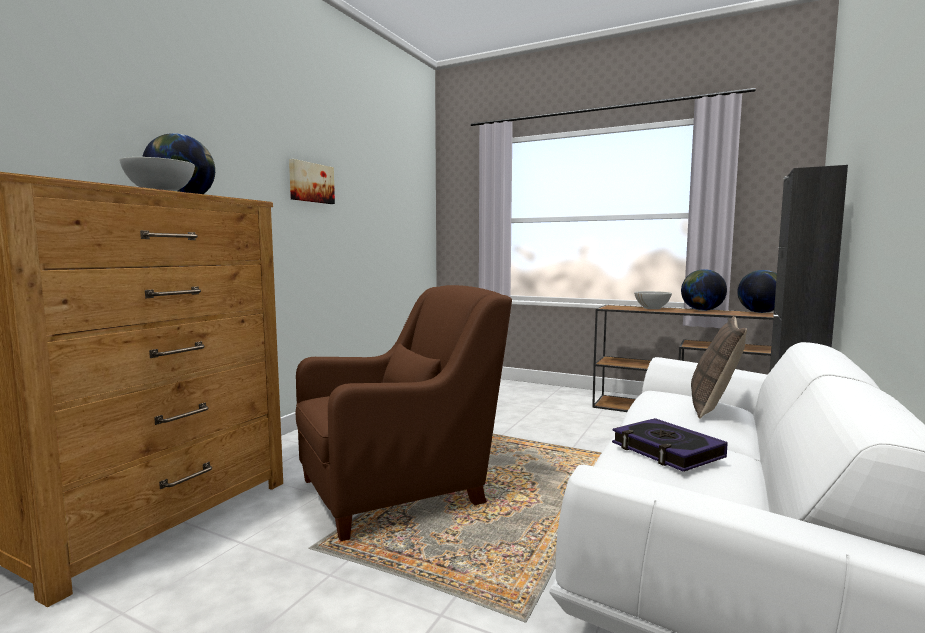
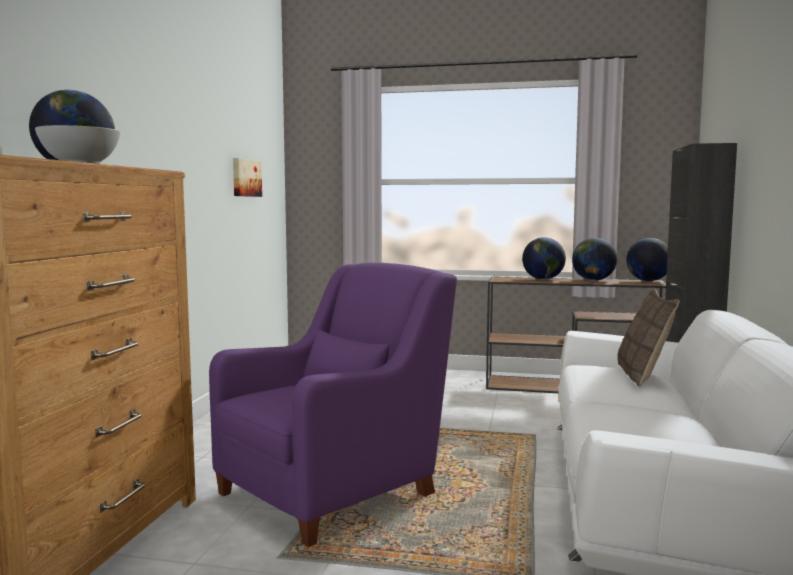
camera: 15 degrees left, 0 degrees up
picture [289,159,335,204] -> picture moved to [233,158,262,197]
brown armchair [296,285,512,541] -> purple armchair [209,263,457,547]
book [612,418,728,472] -> none
white bowl [634,291,672,309] -> globe [522,237,566,280]

